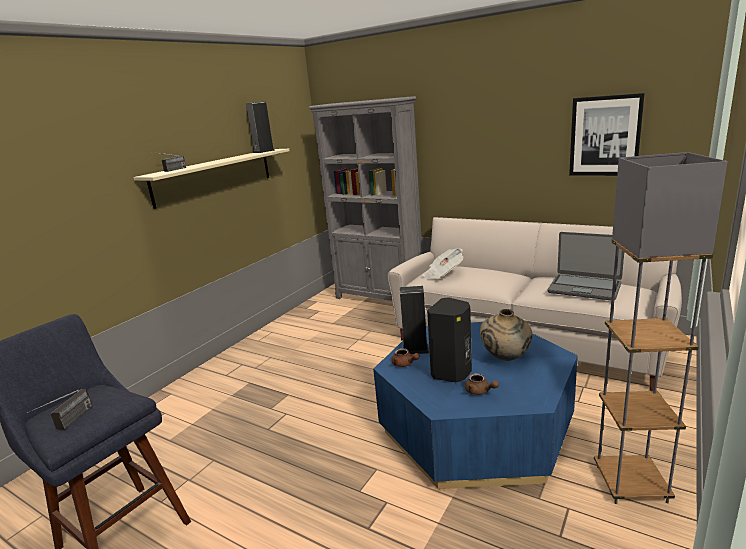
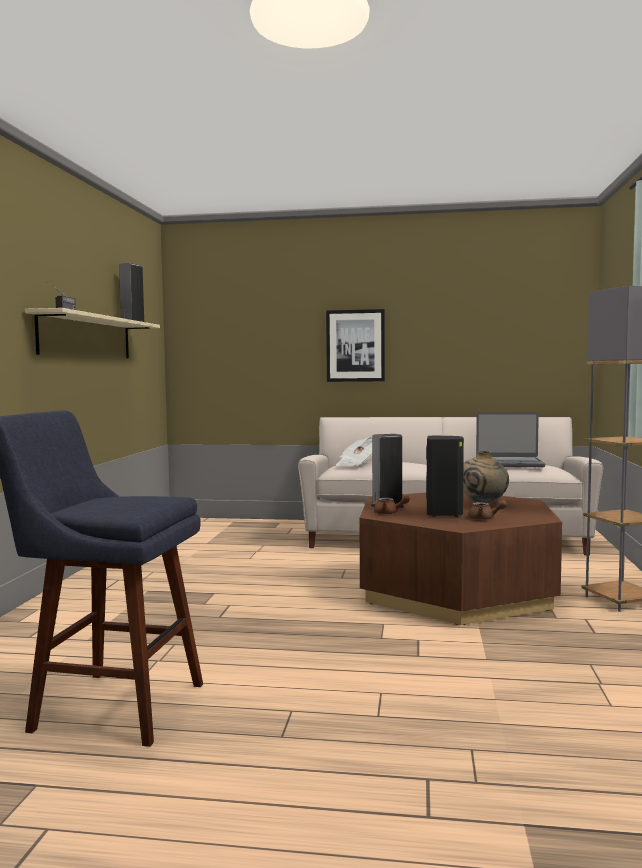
camera: 25 degrees left, 15 degrees down
radio [27,390,92,430] -> none
grey bookcase [309,96,422,301] -> none
blue coffee table [373,322,578,489] -> brown coffee table [359,492,562,625]
picture [569,93,645,176] -> picture moved to [326,309,385,382]

